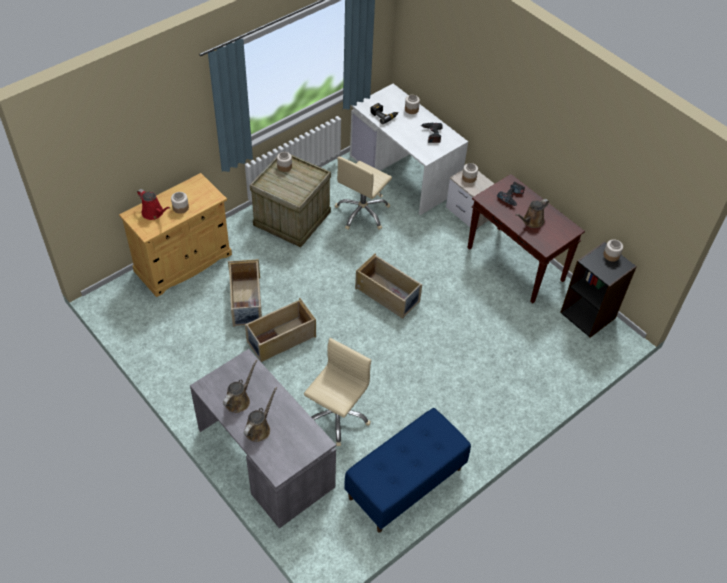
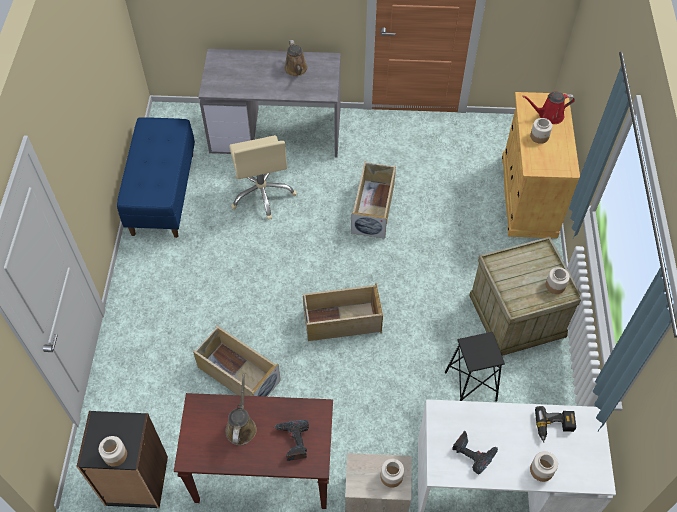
camera: 135 degrees right, 5 degrees up
beige storage box [228,259,262,327] -> beige storage box moved to [193,326,281,397]
brown watering can [244,387,277,442] -> none
beige office chair [335,157,392,230] -> black stool [445,332,505,401]

